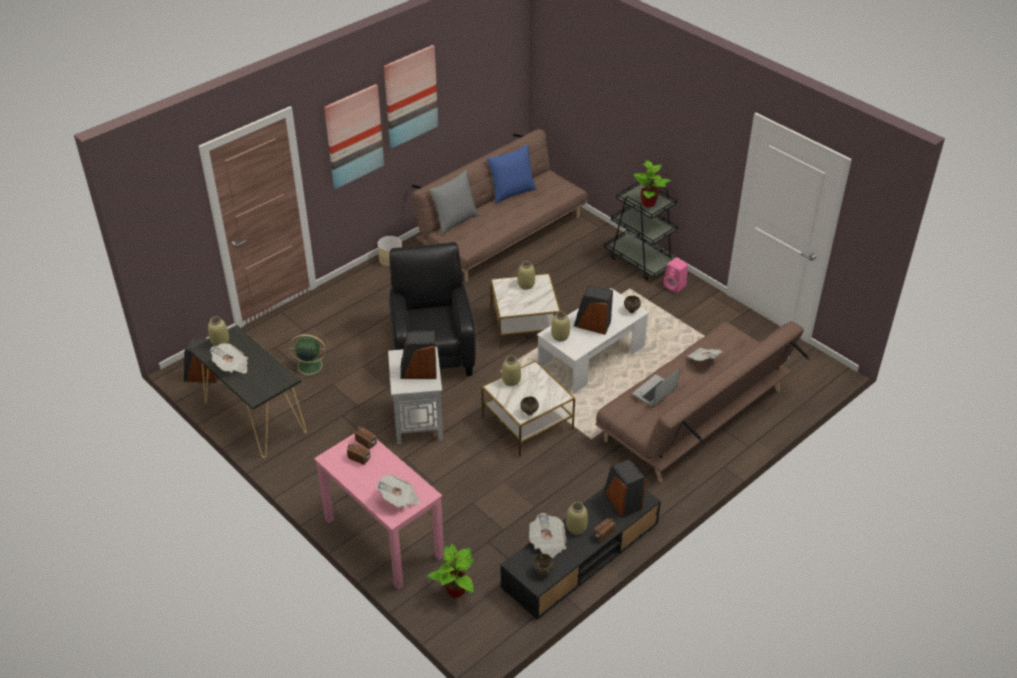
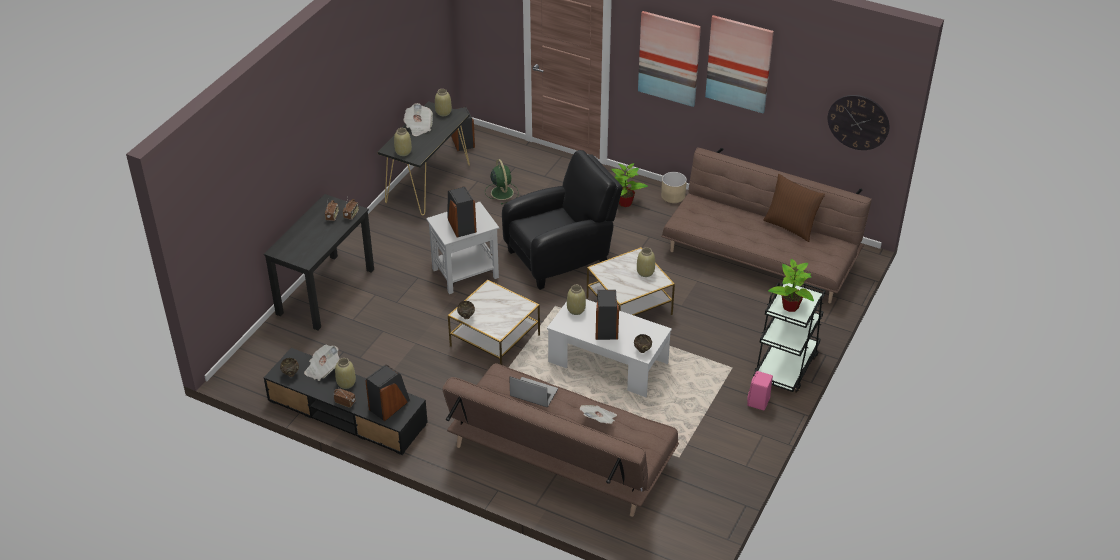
camera: 70 degrees right, 0 degrees up
pink desk [314,433,444,590] -> black desk [264,194,374,330]
newspaper [376,475,420,507] -> none
potted plant [427,544,475,598] -> potted plant moved to [611,163,648,207]
grey pillow [429,170,479,235] -> none
blue pillow [487,144,536,203] -> brown pillow [763,174,825,242]
beige vase [502,356,521,386] -> beige vase moved to [394,128,412,156]
none -> wall clock [828,95,889,150]

